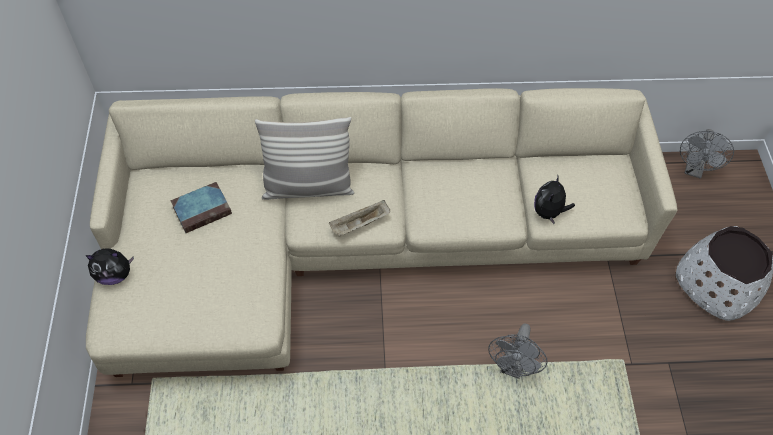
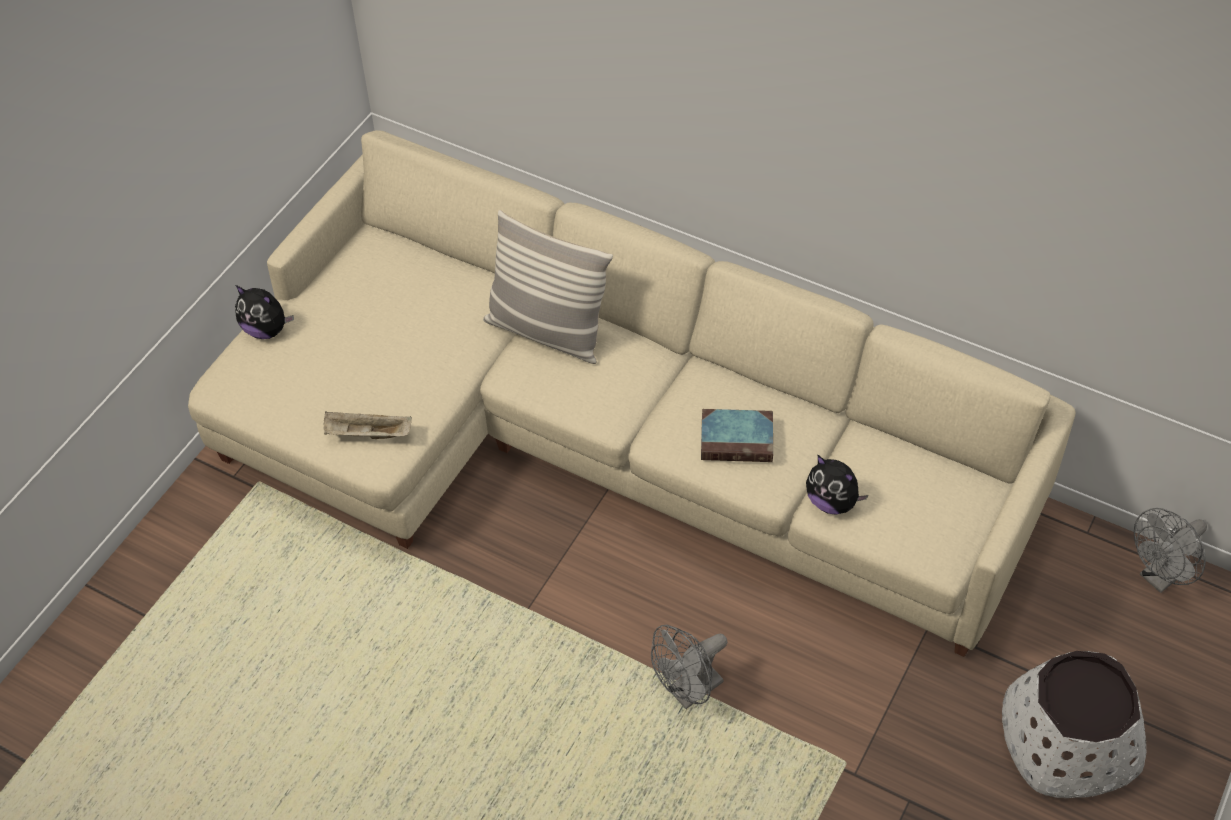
camera: 35 degrees right, 5 degrees down
book [170,182,232,233] -> book moved to [701,409,773,462]
beige tray [329,200,390,237] -> beige tray moved to [323,412,412,439]
plush toy [534,176,575,224] -> plush toy turned 105 degrees counterclockwise [806,455,868,515]

